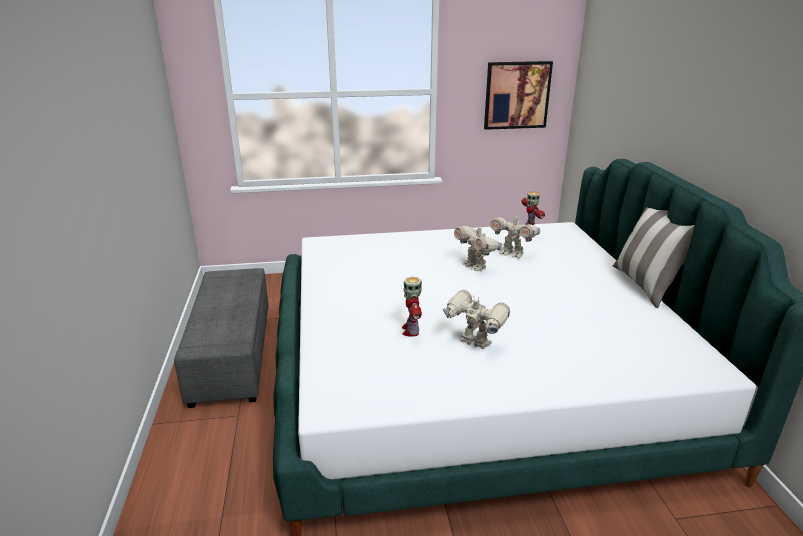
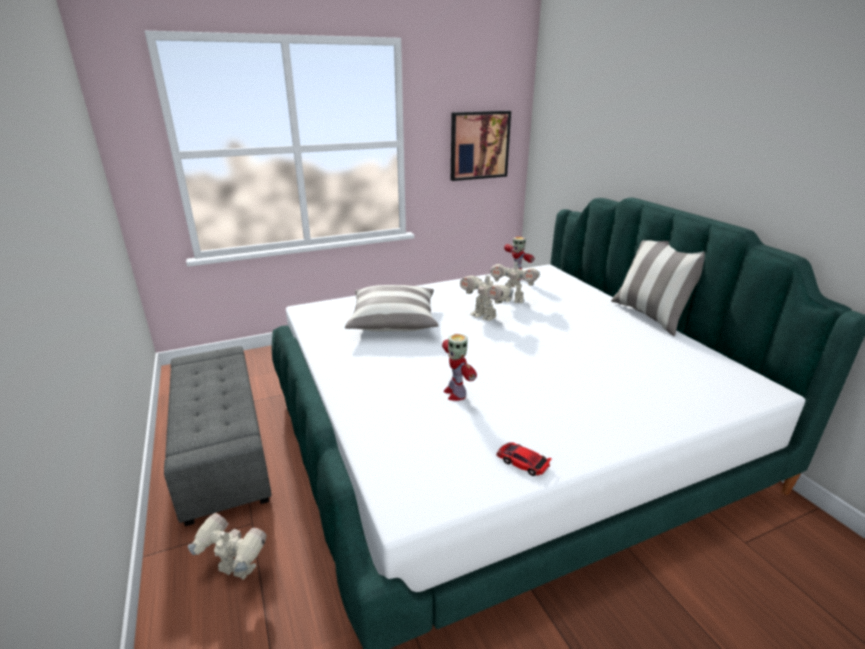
camera: 15 degrees left, 0 degrees up
toy robot [443,290,510,349] -> toy robot moved to [188,513,267,580]
none -> pillow [345,285,438,331]
none -> toy car [496,442,551,476]

